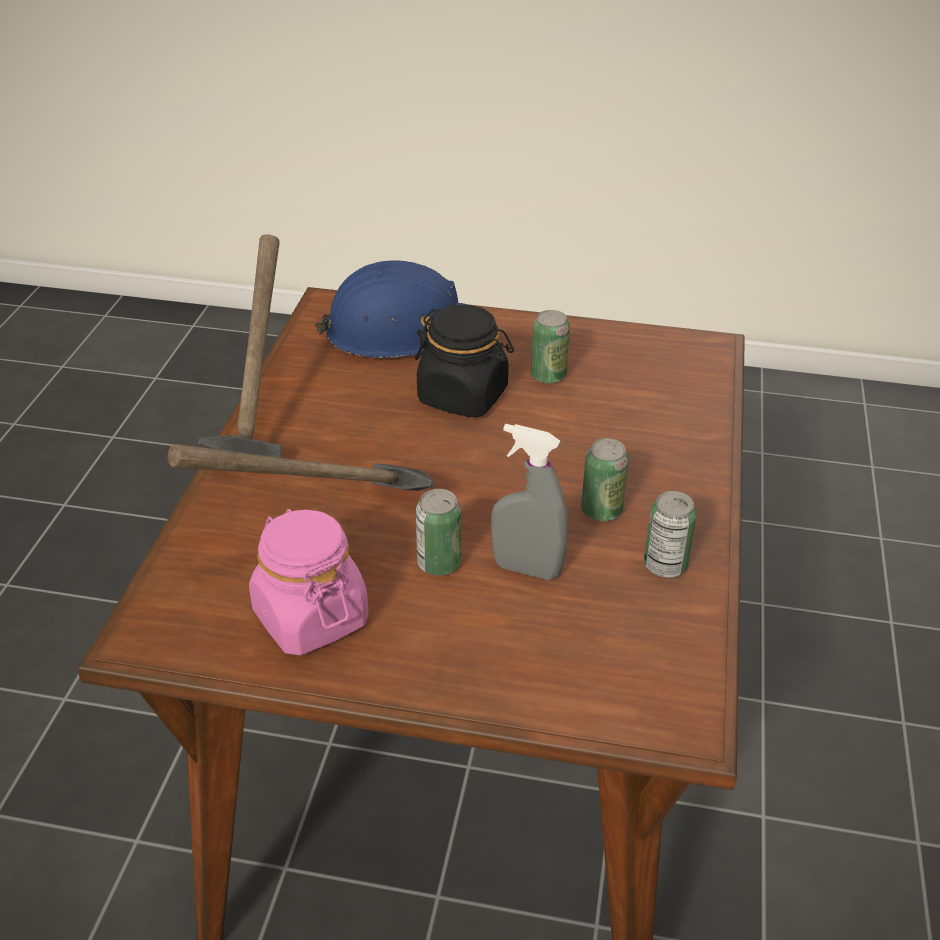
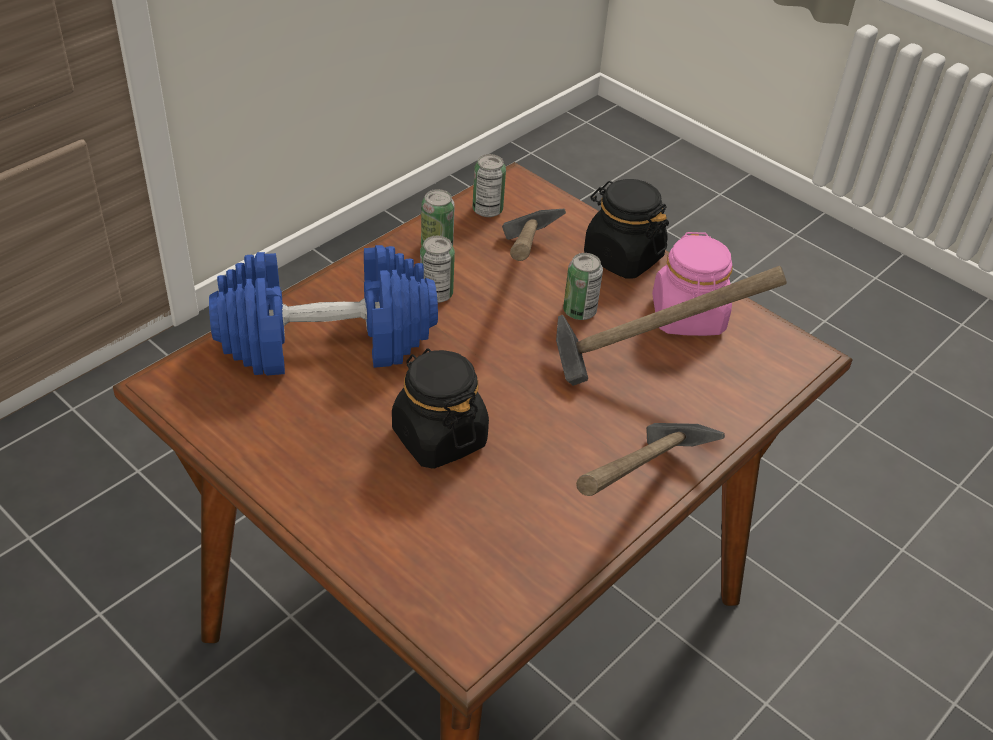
camera: 150 degrees left, 5 degrees up
blue hard hat [314,260,468,358] -> none
grey spray bottle [491,424,568,580] -> hammer [502,209,566,261]
can [531,310,570,384] -> can moved to [473,154,506,217]
none -> blue dumbbell [209,245,438,376]
none -> black jar [584,179,669,278]

